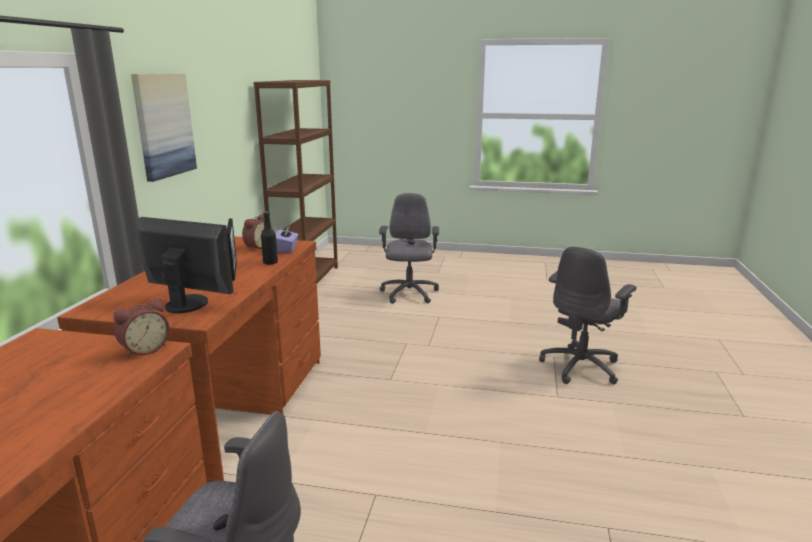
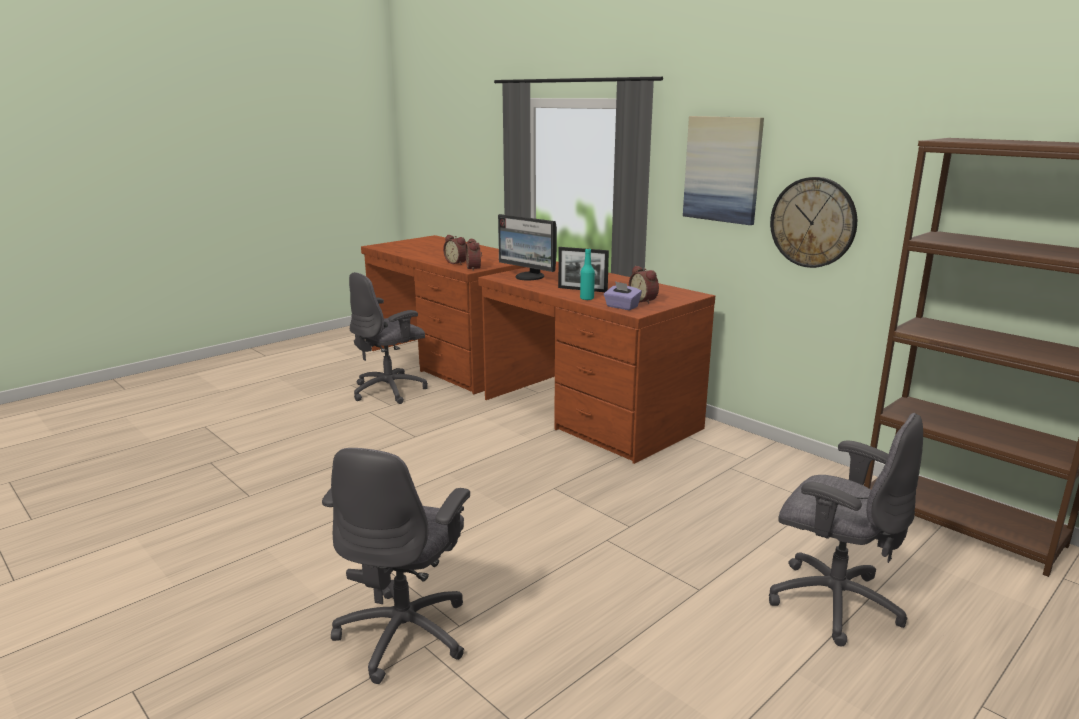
camera: 125 degrees right, 0 degrees up
monitor [138,217,233,313] -> monitor turned 75 degrees clockwise [498,214,557,281]
black bottle [261,211,278,265] -> turquoise bottle [580,248,595,300]
grey office chair [539,247,637,384] -> grey office chair turned 150 degrees counterclockwise [322,448,470,684]
none -> alarm clock [443,235,466,265]
none -> wall clock [770,177,857,268]

